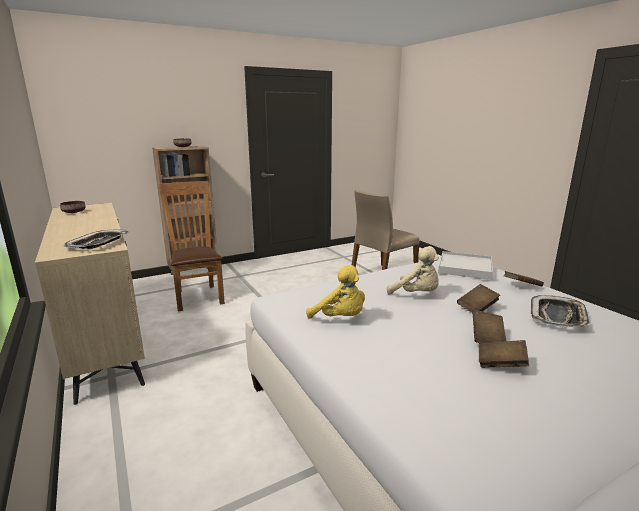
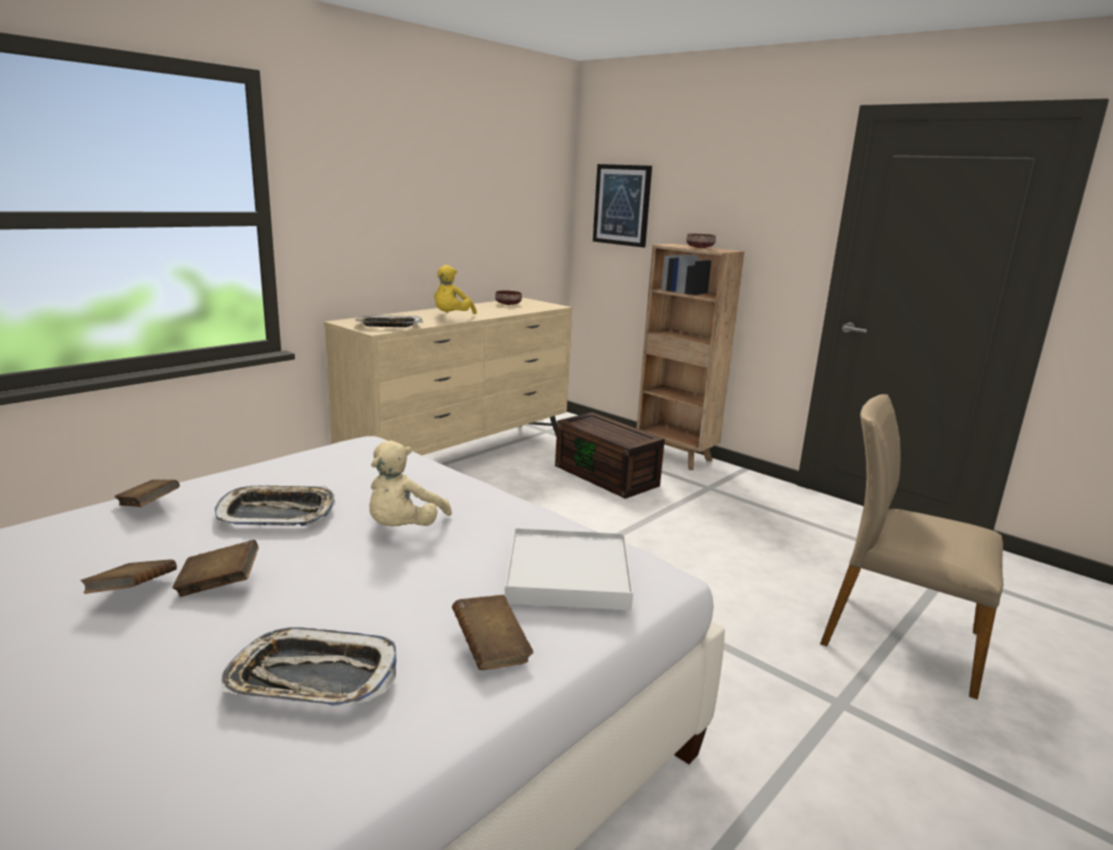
camera: 70 degrees right, 0 degrees up
brown chair [158,181,225,312] -> brown storage box [555,412,665,499]
yellow plush toy [306,265,365,319] -> yellow plush toy moved to [434,265,477,314]
brown book [457,284,500,313] -> brown book moved to [114,479,180,507]
none -> tray [214,486,335,526]
none -> picture [593,164,652,247]

